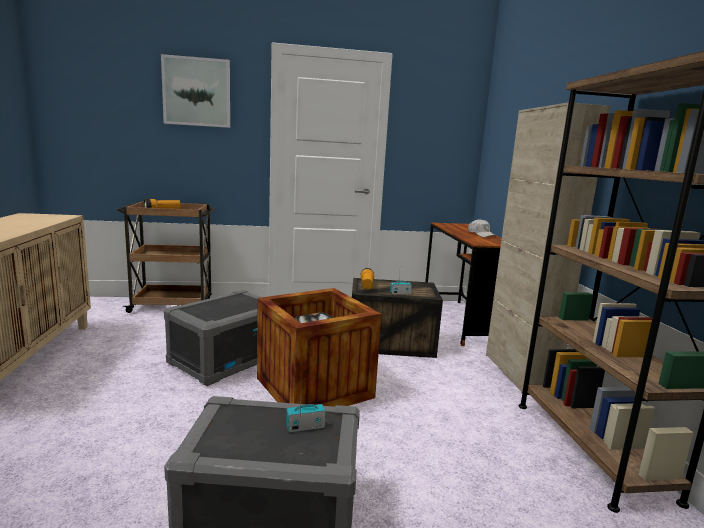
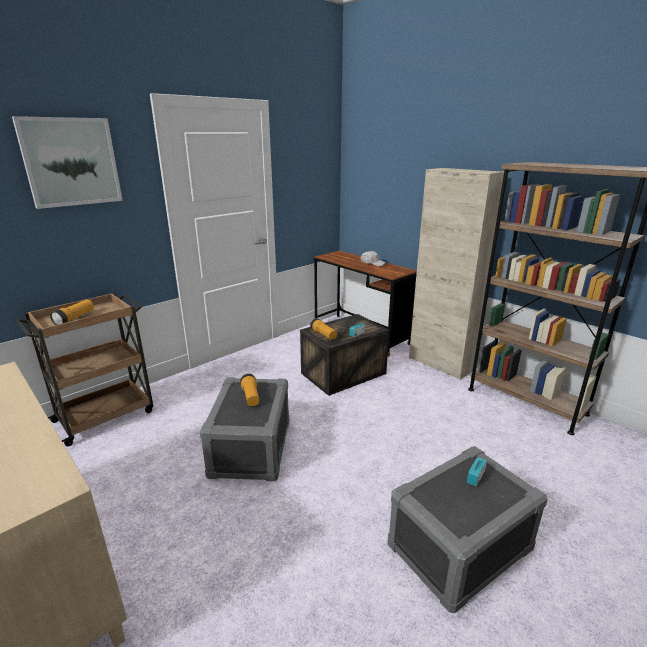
camera: 35 degrees left, 10 degrees up
crate [257,288,382,407] -> none
none -> flashlight [240,374,259,406]

